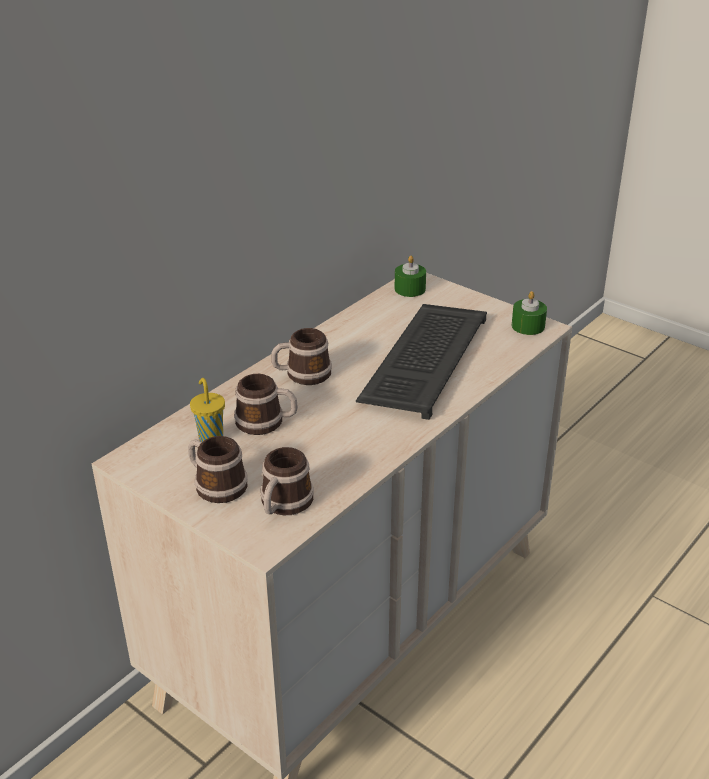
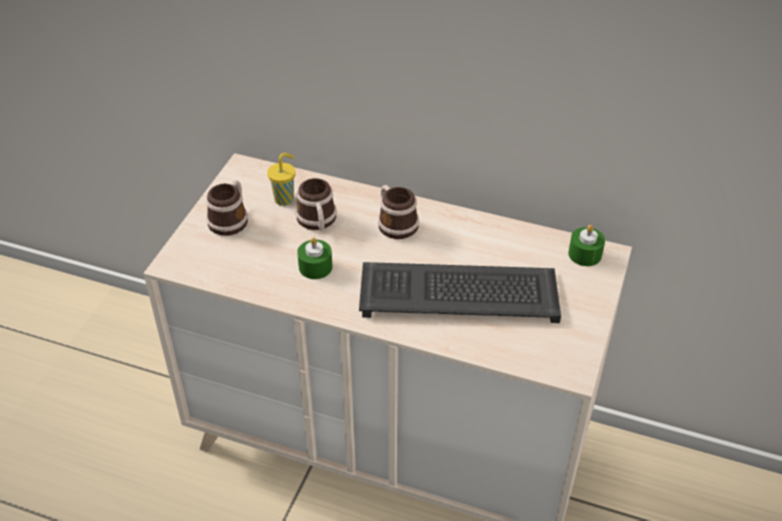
camera: 70 degrees right, 10 degrees up
mug [260,447,314,515] -> none
green candle [512,291,547,335] -> green candle moved to [297,237,332,279]

